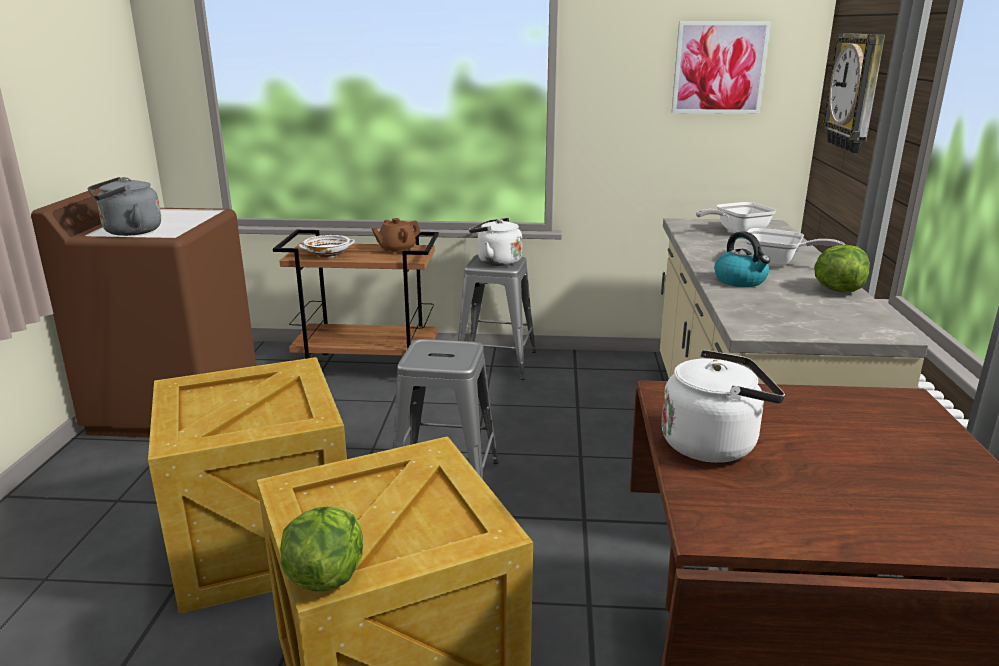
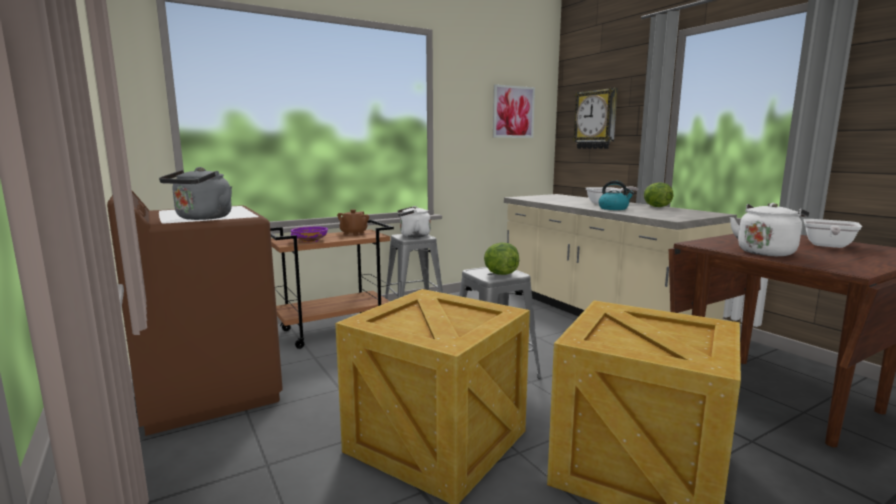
camera: 35 degrees left, 10 degrees down
lettuce [280,506,363,591] -> lettuce moved to [484,242,519,275]
white bowl [299,235,355,258] -> purple bowl [291,226,328,242]
frying pan [696,202,776,232] -> frying pan moved to [803,219,862,248]

